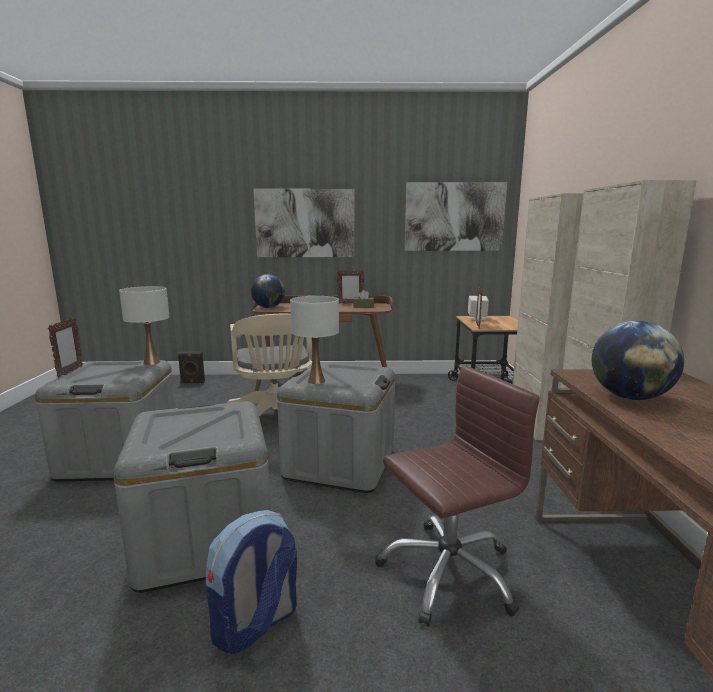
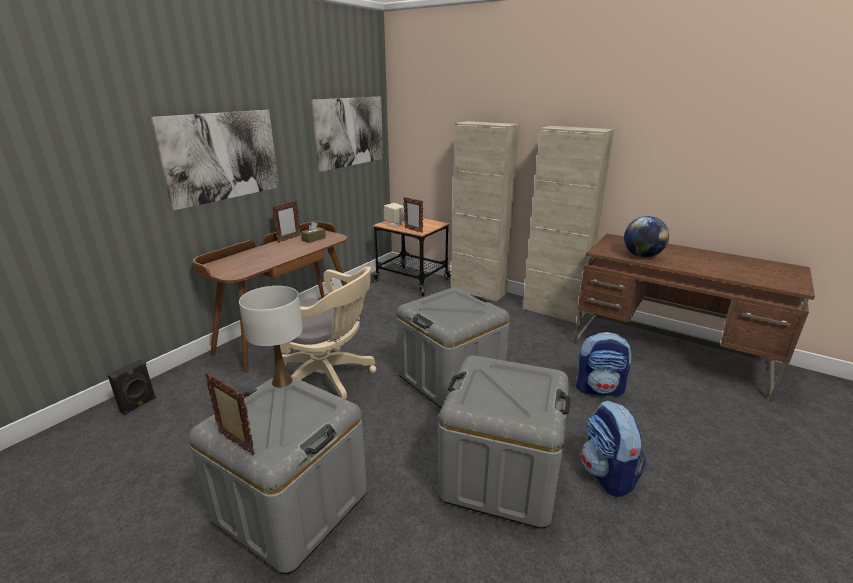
camera: 55 degrees left, 10 degrees up
globe [251,274,285,308] -> none
white table lamp [290,296,339,384] -> none
brown office chair [375,366,540,627] -> backpack [576,332,632,397]

